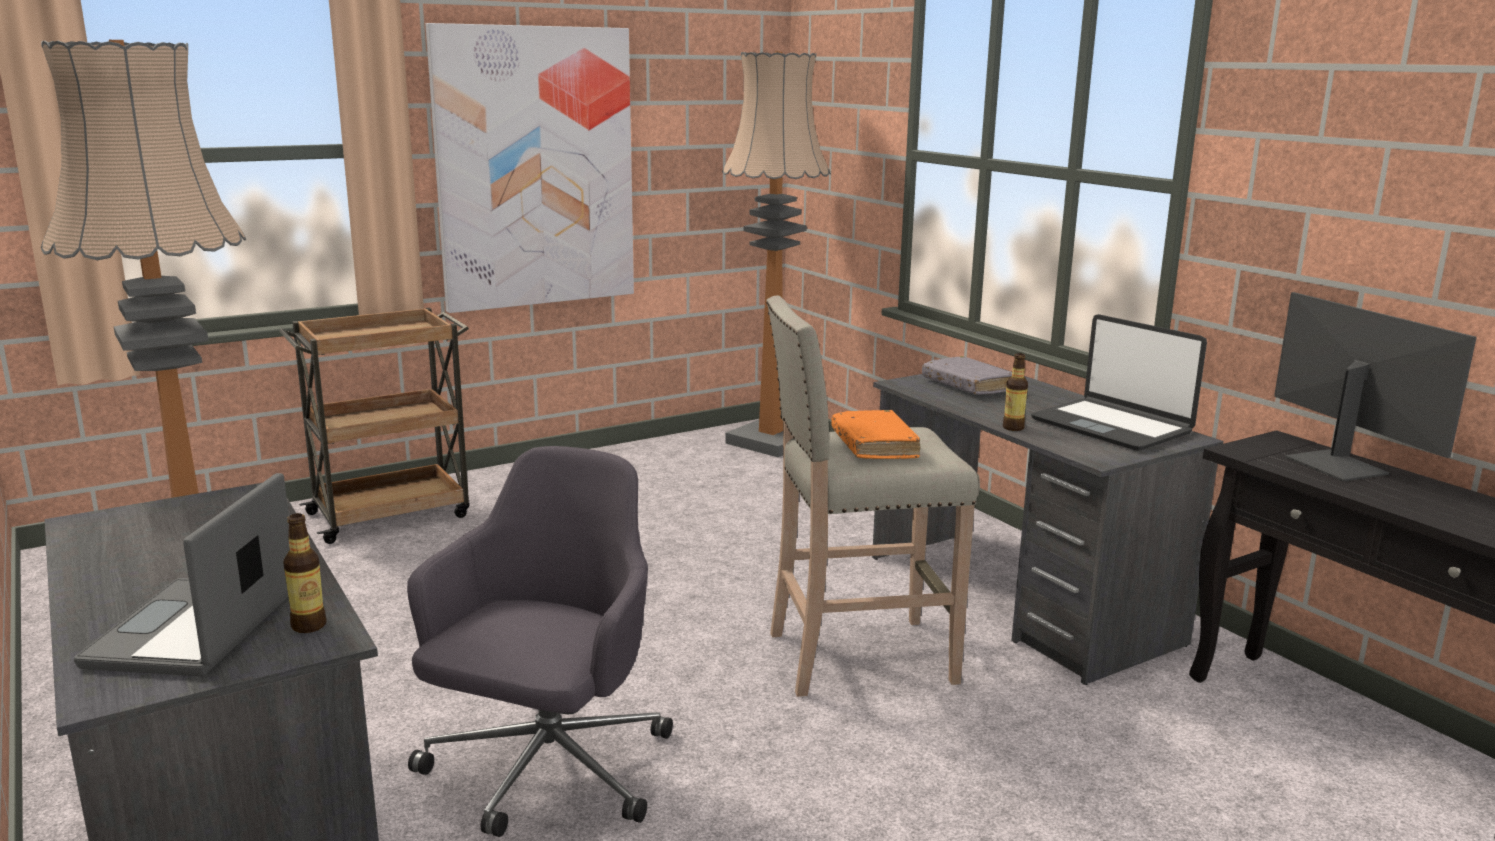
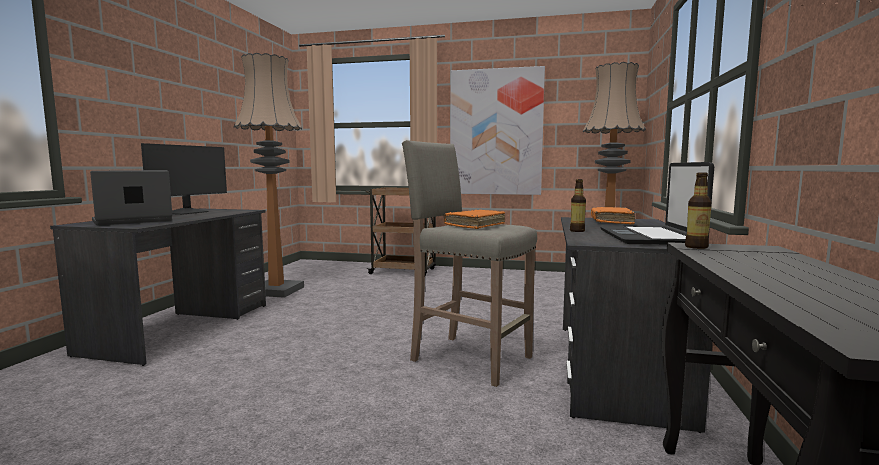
camera: 45 degrees right, 10 degrees down
bottle [283,513,327,633] -> bottle moved to [685,172,712,249]
grey office chair [407,446,673,837] -> none
grey book [922,356,1012,395] -> orange book [591,207,635,224]
monitor [1274,292,1477,482] -> monitor moved to [141,143,227,215]

